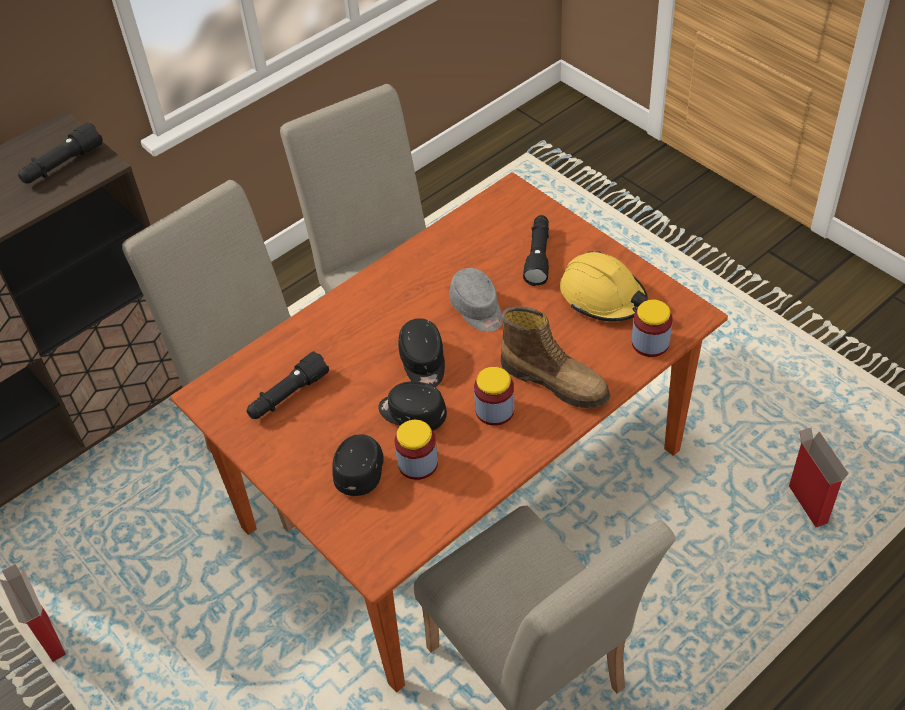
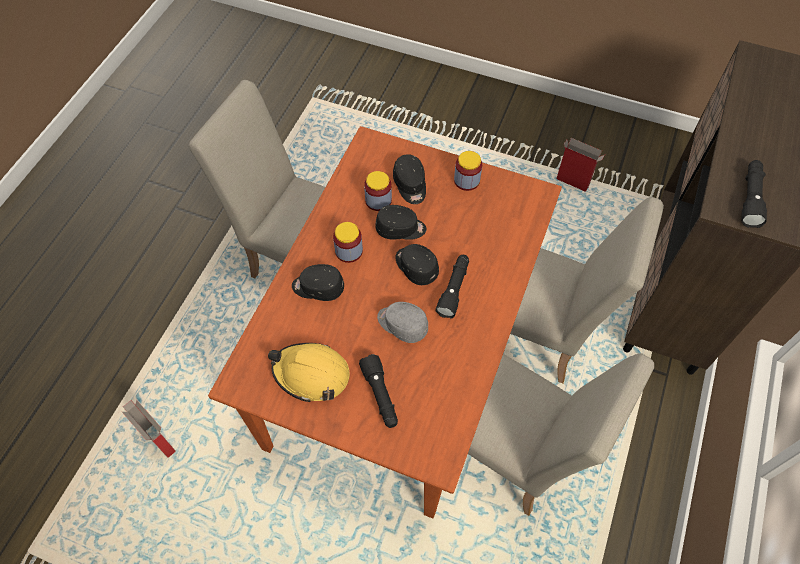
camera: 150 degrees right, 10 degrees up
black flashlight [247,351,329,419] -> black flashlight moved to [435,255,469,319]
boot [501,306,610,408] -> black cap [292,264,344,301]
jar [632,300,673,357] -> jar moved to [454,151,482,191]

